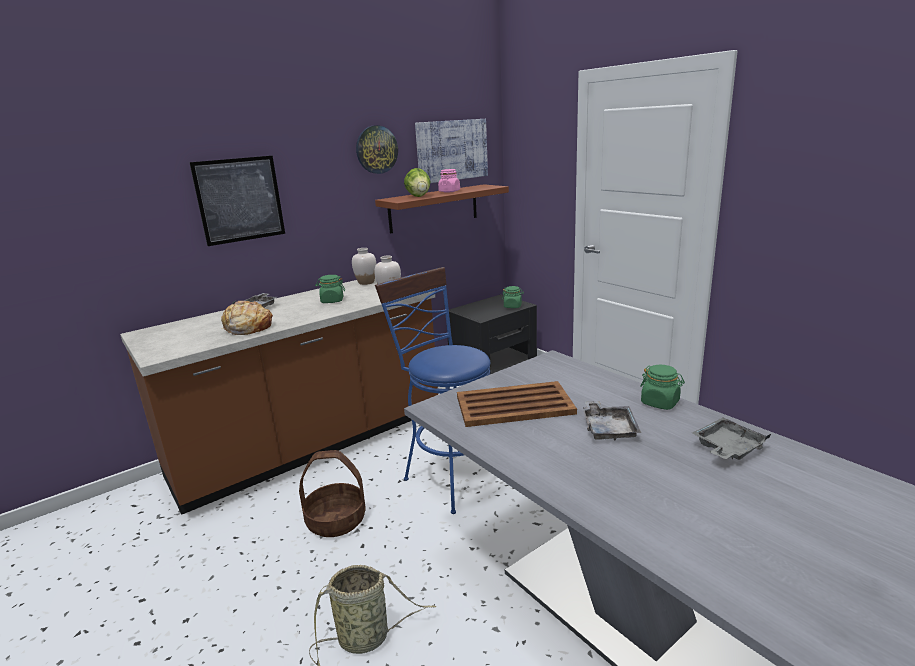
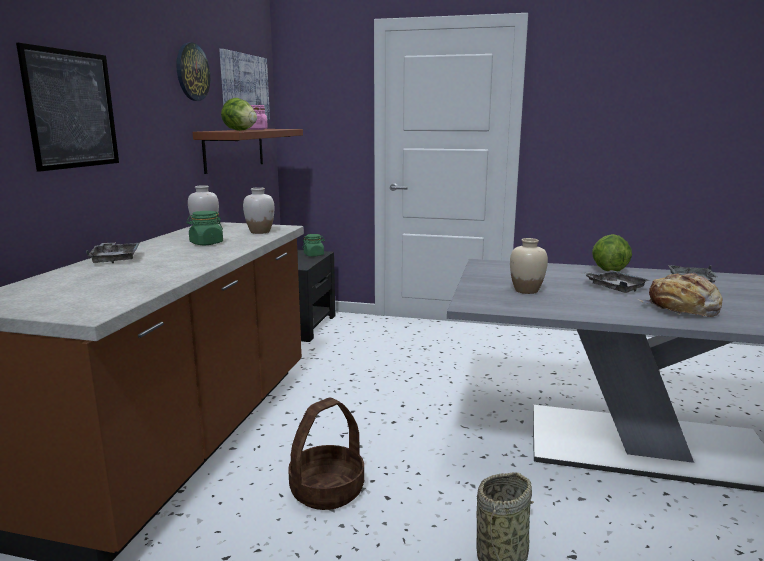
camera: 40 degrees left, 5 degrees down
bread [221,301,273,335] -> bread moved to [638,273,722,317]
blue stool [375,267,490,514] -> none
brown tray [457,381,577,427] -> beige vase [510,238,548,294]
green jar [640,365,685,410] -> lettuce [592,234,632,272]

